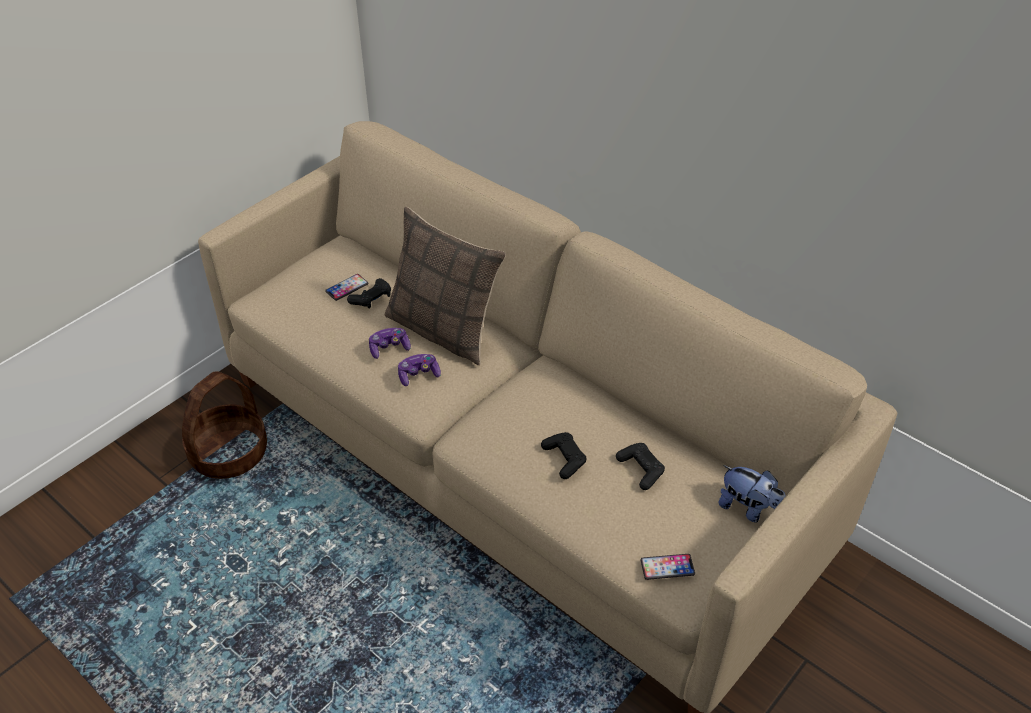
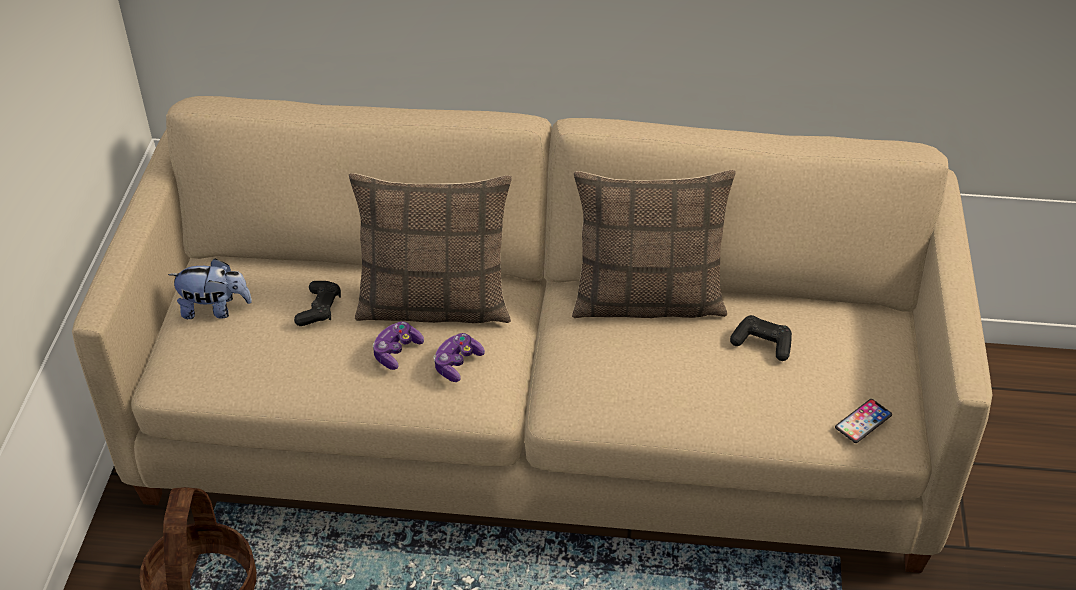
camera: 35 degrees left, 0 degrees up
phone [325,274,368,301] -> none
black game controller [541,432,587,479] -> none
plush toy [718,465,786,523] -> plush toy moved to [168,258,252,319]
none -> pillow [572,170,736,318]

